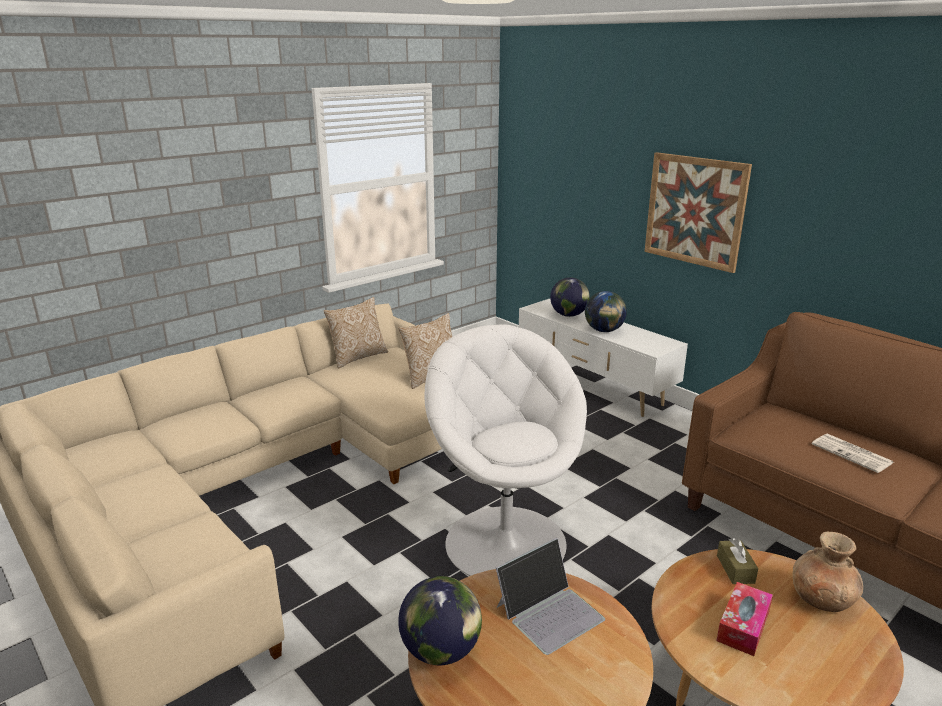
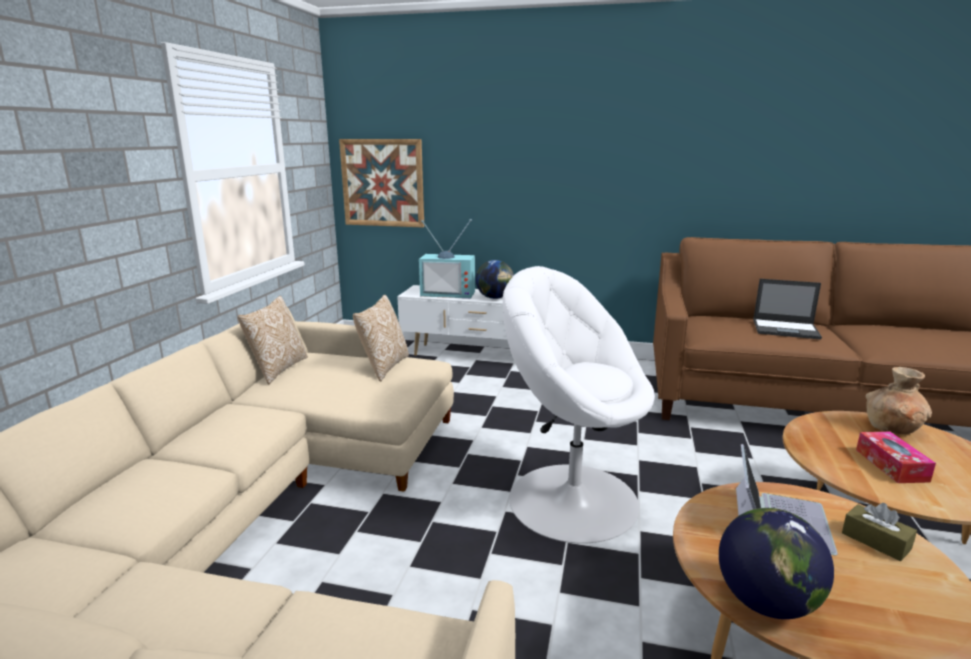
camera: 35 degrees left, 5 degrees down
globe [550,277,590,317] -> television [419,219,475,298]
picture [645,152,752,273] -> picture moved to [339,139,424,227]
brown tissue box [717,538,758,584] -> brown tissue box moved to [842,503,917,561]
newspaper [812,434,894,473] -> laptop [753,279,822,340]

